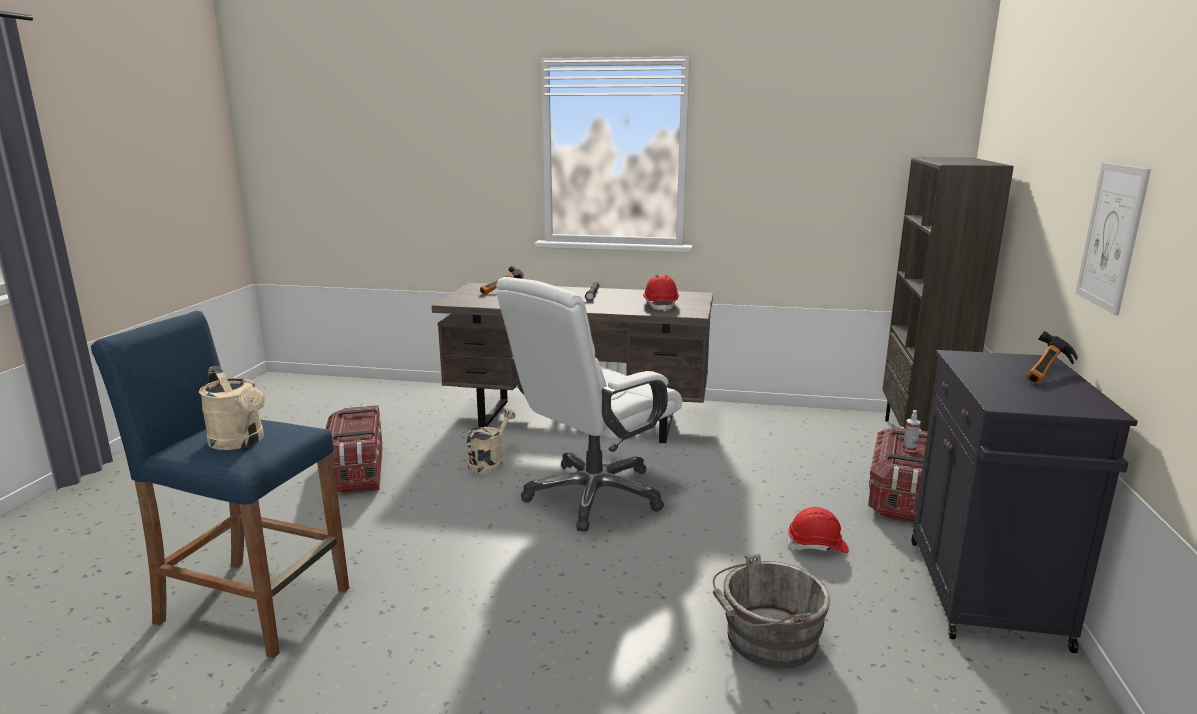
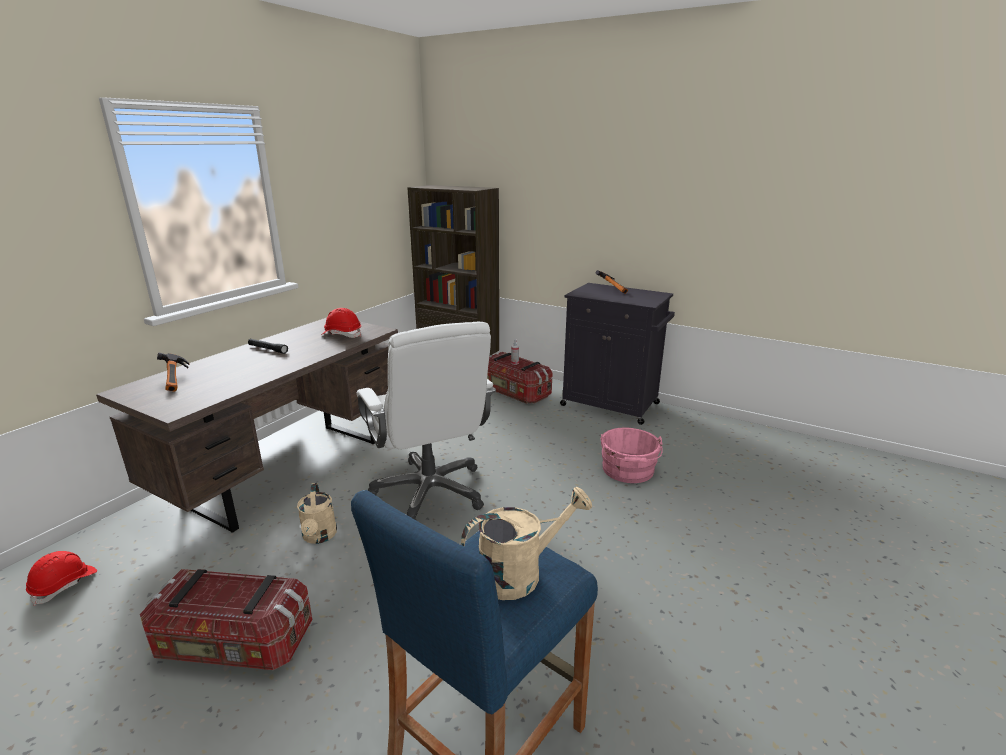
camera: 70 degrees left, 5 degrees up
beige watering can [467,408,516,474] -> beige watering can turned 150 degrees counterclockwise [297,483,337,544]
grey bucket [713,554,830,669] -> pink bucket [600,428,663,483]
red hard hat [787,507,849,553] -> red hard hat moved to [26,551,97,606]
picture [1076,163,1151,316] -> none

